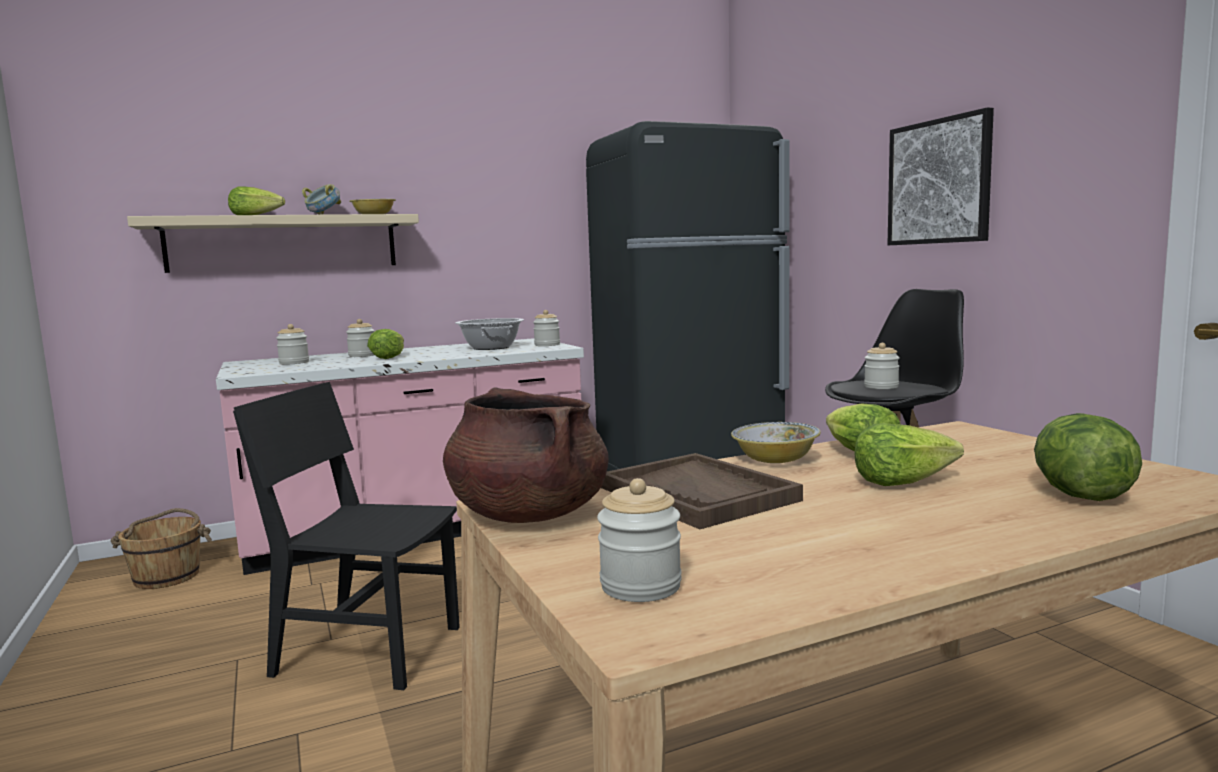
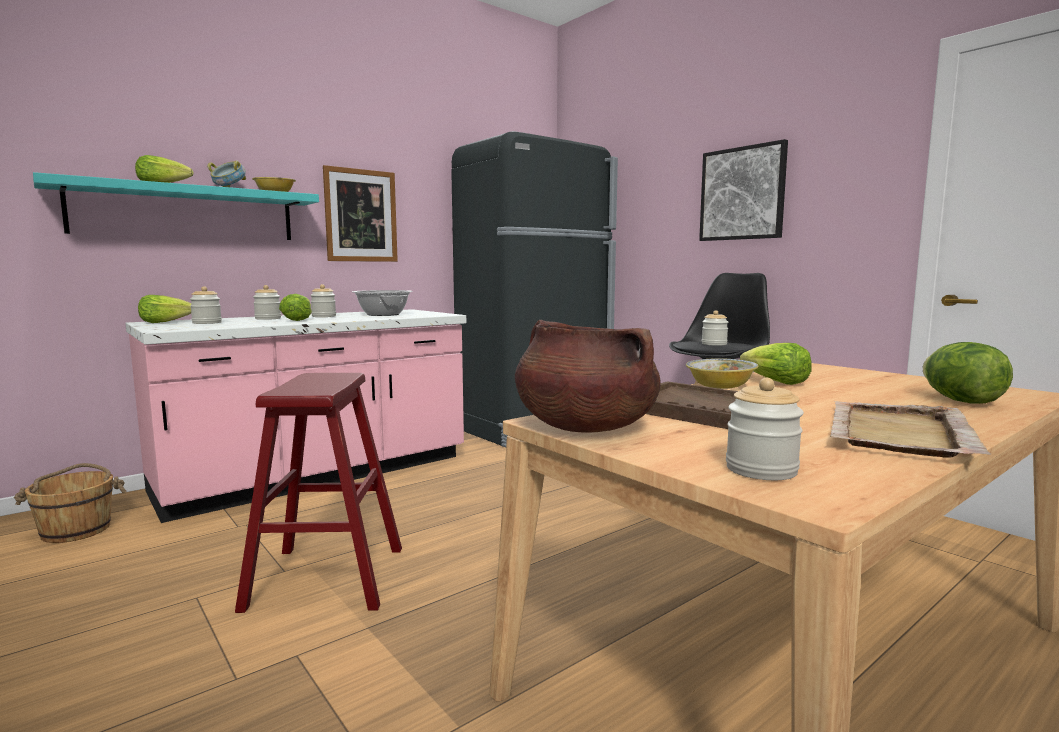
camera: 15 degrees left, 0 degrees up
beige shelf [127,214,419,273] -> turquoise shelf [33,172,319,240]
black chair [233,382,460,690] -> red stool [235,373,402,613]
jar [533,310,560,346] -> jar moved to [310,284,336,317]
lettuce [855,423,964,486] -> lettuce moved to [138,295,191,323]
none -> picture [323,165,398,262]
none -> beige tray [830,401,992,457]

